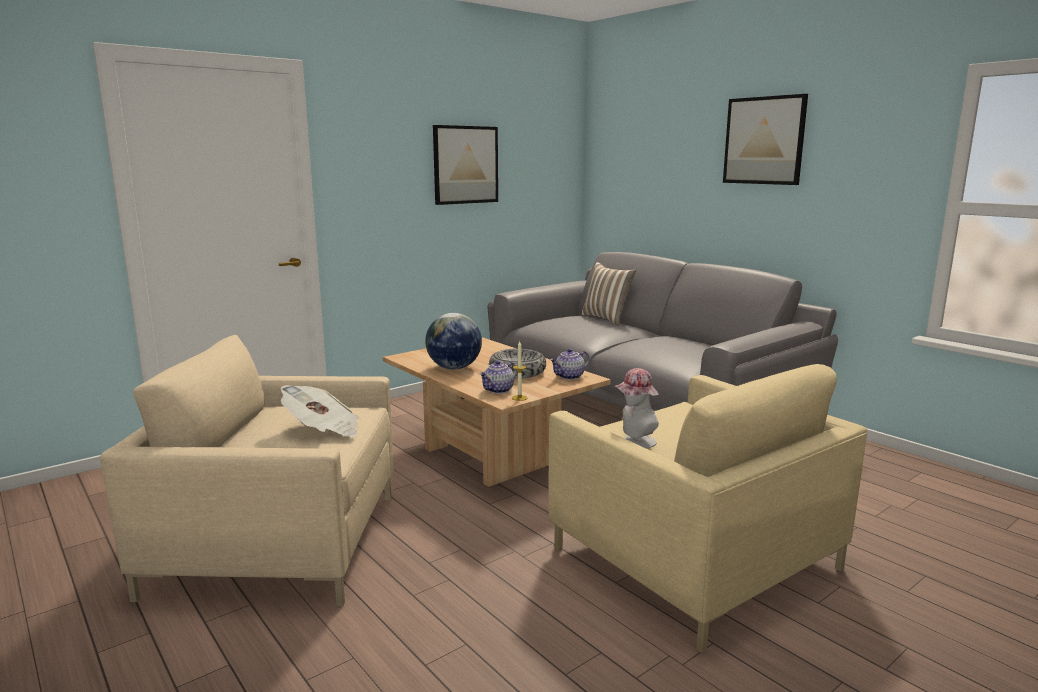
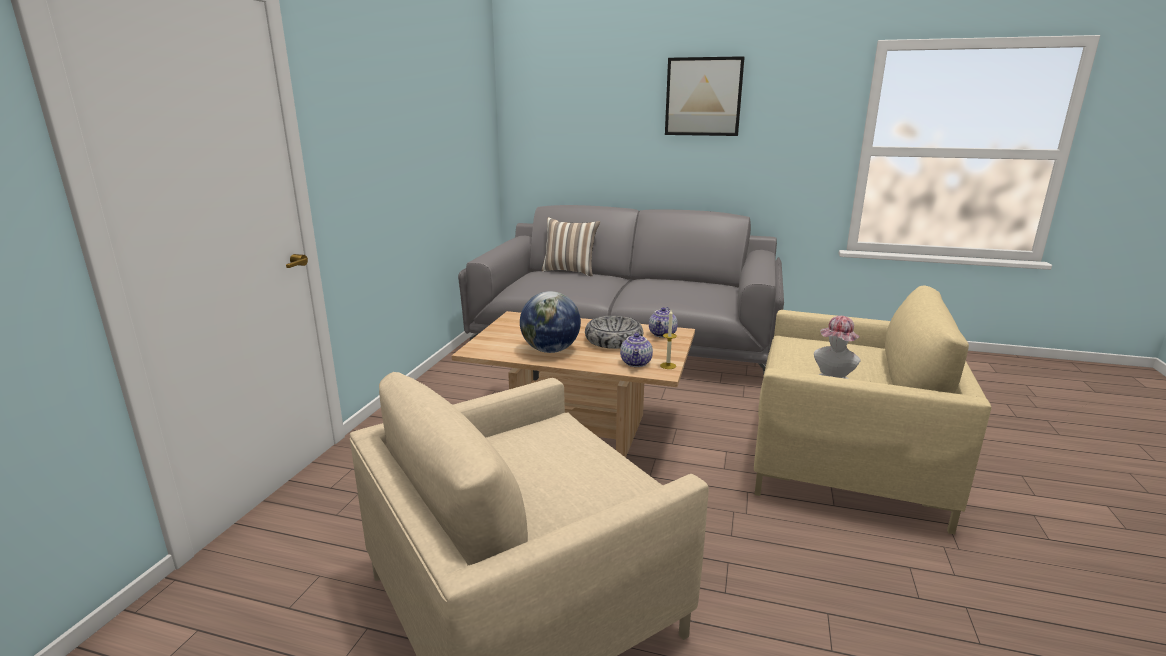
camera: 35 degrees left, 5 degrees up
newspaper [281,385,359,437] -> none
picture [433,125,498,205] -> none

